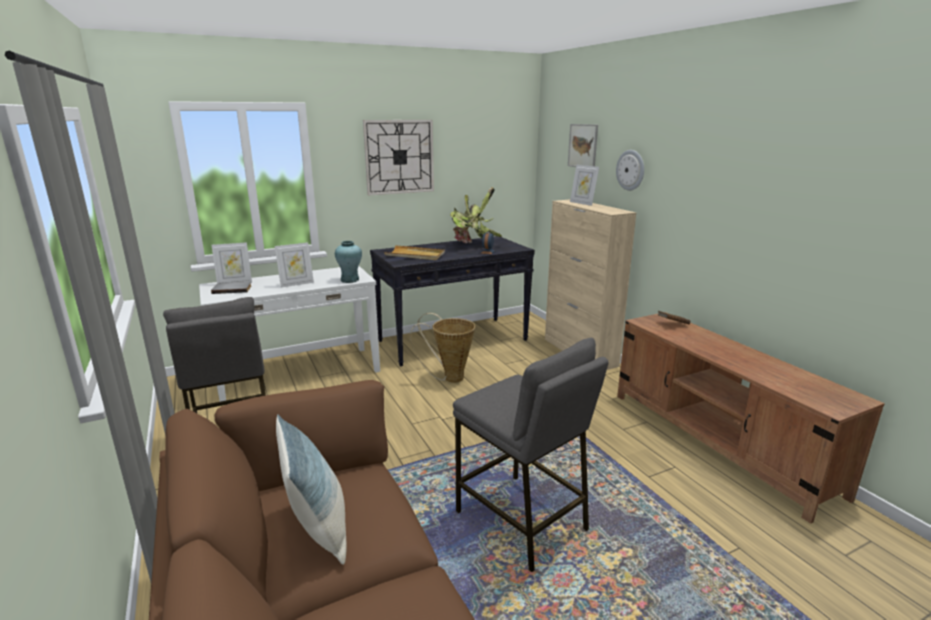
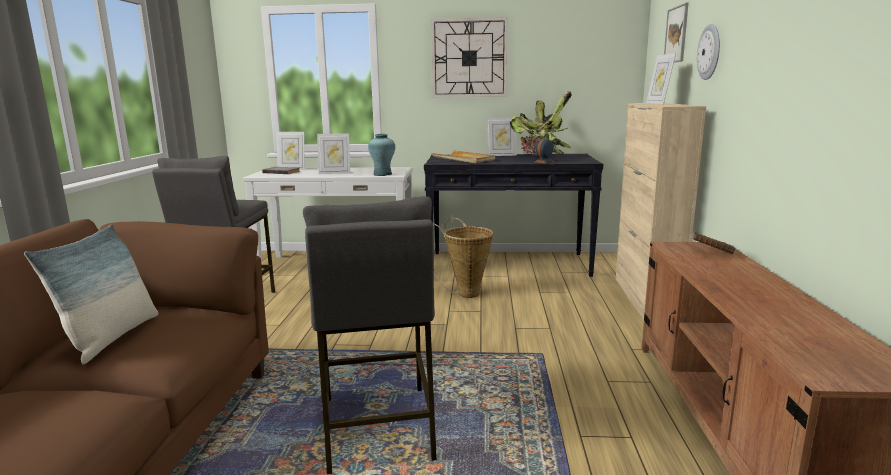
camera: 30 degrees right, 5 degrees down
none -> picture frame [486,117,517,156]

